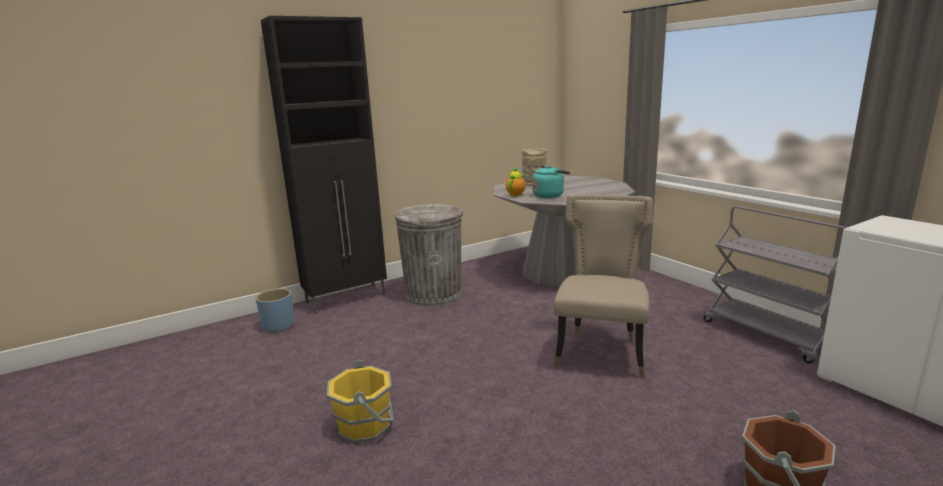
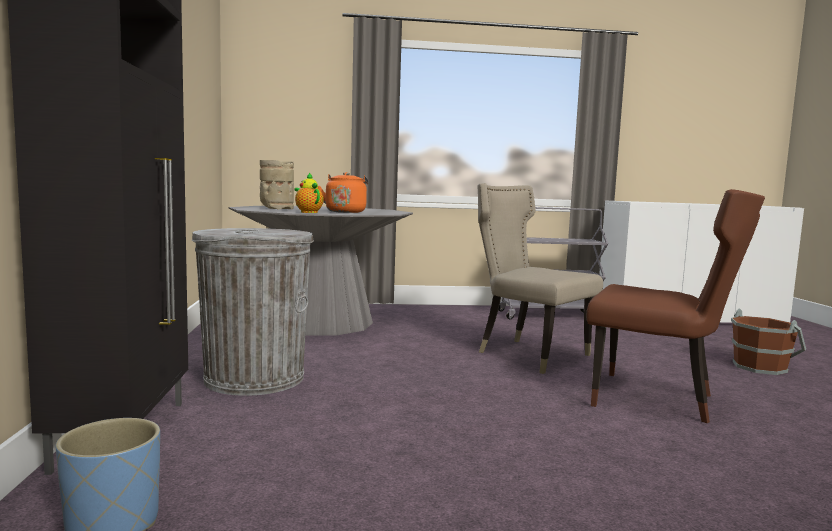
camera: 65 degrees left, 10 degrees down
yellow bucket [327,360,394,443] -> none
turquoise kettle [532,166,570,198] -> orange kettle [318,172,369,213]
none -> brown chair [587,189,765,423]

